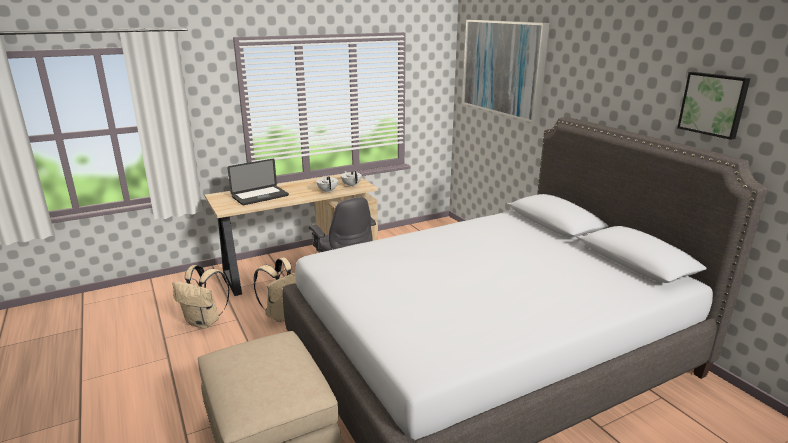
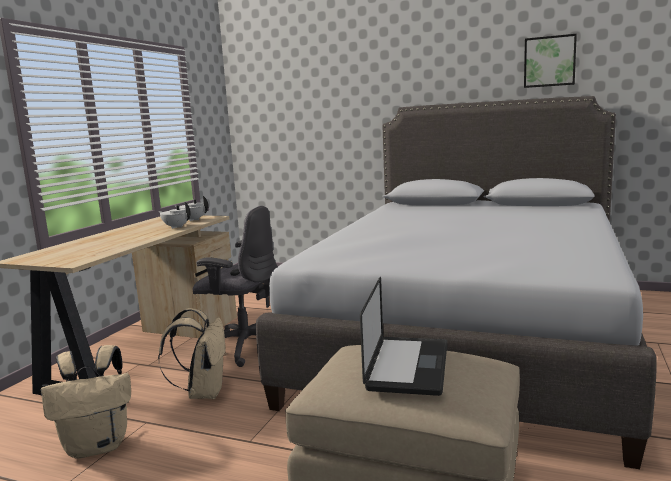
camera: 40 degrees left, 10 degrees down
laptop [228,159,289,205] -> laptop moved to [360,277,447,396]
picture [462,20,549,123] -> none

